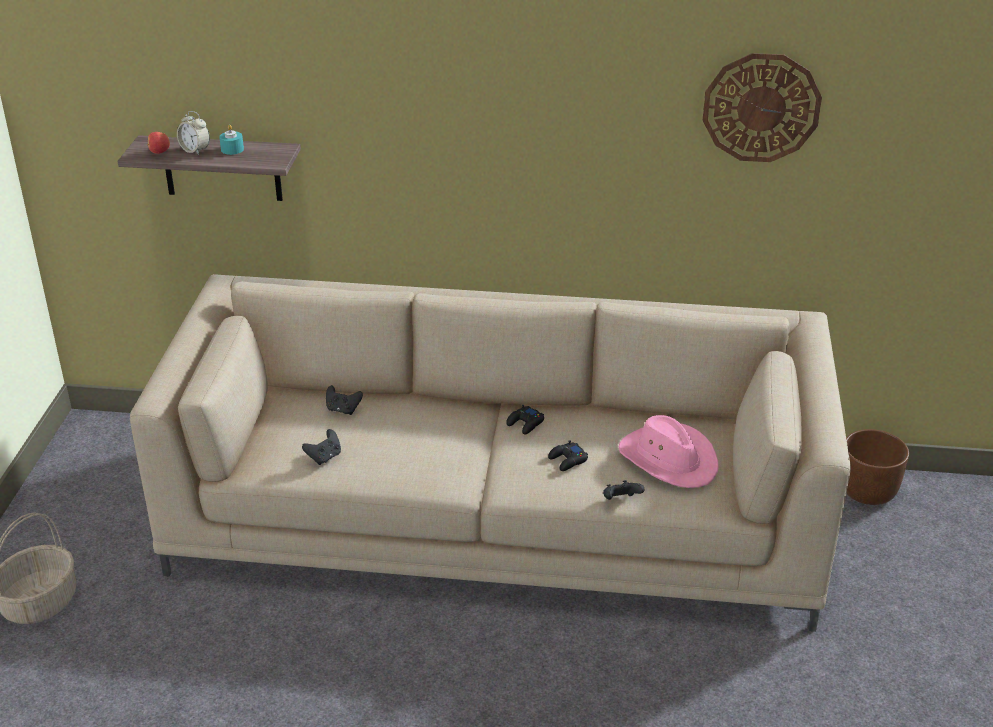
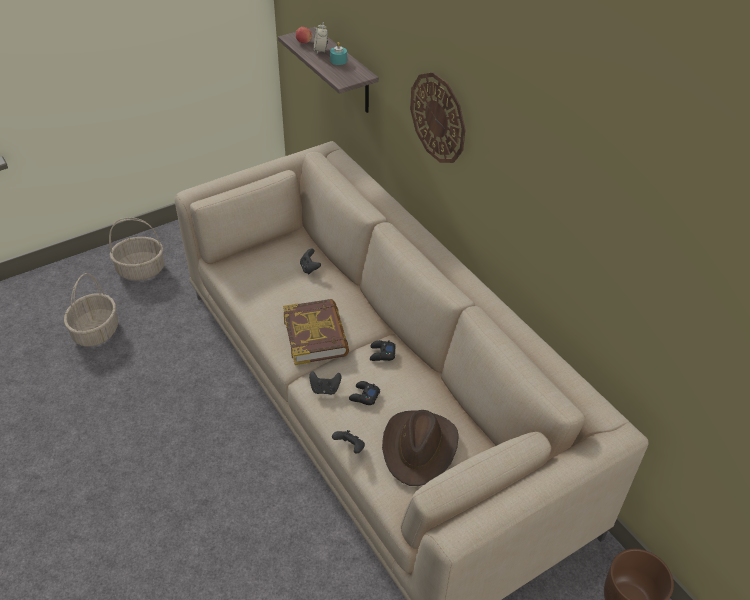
camera: 50 degrees right, 10 degrees up
black game controller [302,429,341,465] -> black game controller moved to [309,371,341,395]
pink hat [619,415,719,488] -> brown hat [382,410,459,486]
wall clock [703,53,822,162] -> wall clock moved to [410,72,466,163]
none -> basket [64,273,118,347]
none -> book [283,299,349,365]

